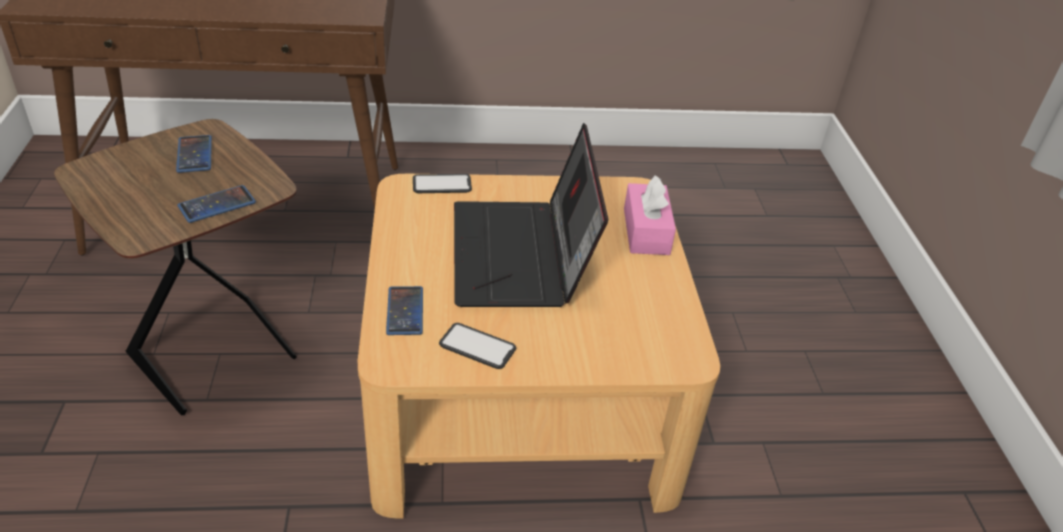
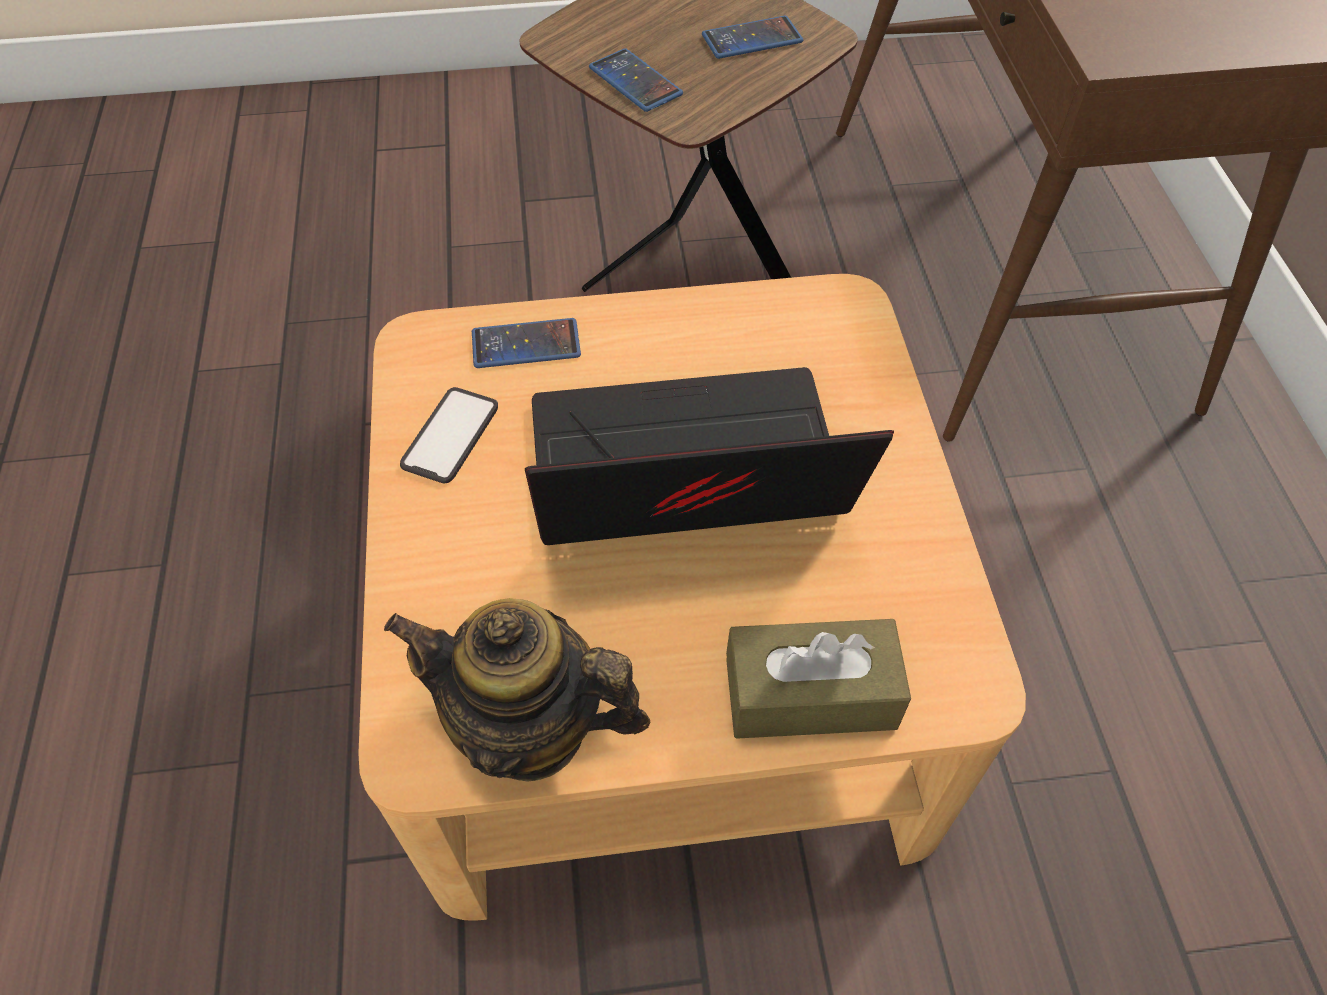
camera: 90 degrees right, 15 degrees up
phone [413,174,472,193] -> none
pink tissue box [624,175,676,255] -> brown tissue box [726,619,911,739]
none -> teapot [384,598,650,782]

